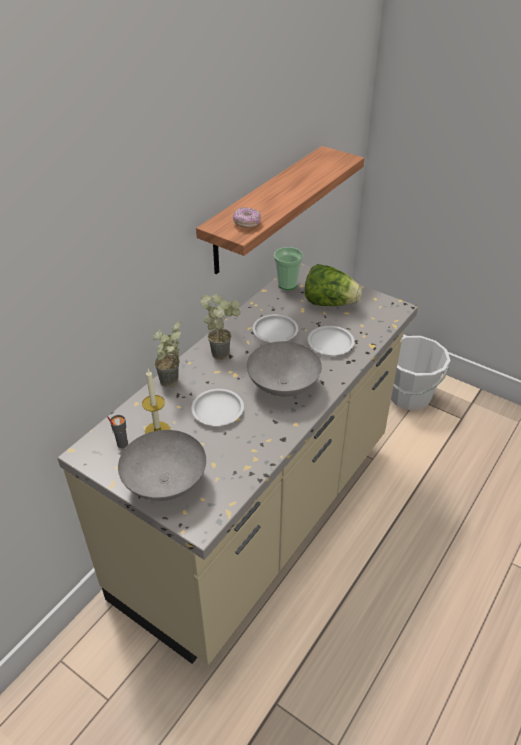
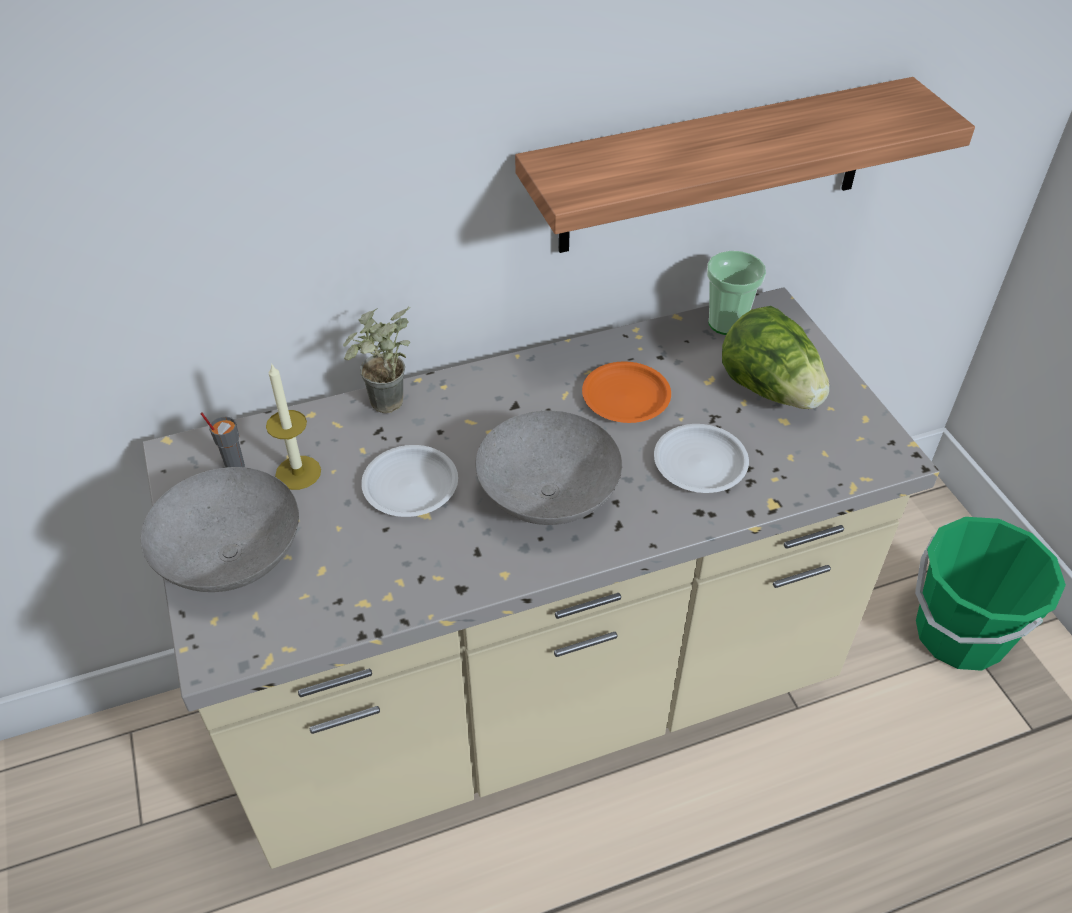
camera: 35 degrees right, 5 degrees up
potted plant [200,294,241,360] -> none
donut [233,207,261,228] -> none
white plate [253,314,298,342] -> orange plate [582,361,671,423]
white bucket [391,336,450,410] -> green bucket [915,517,1066,671]

